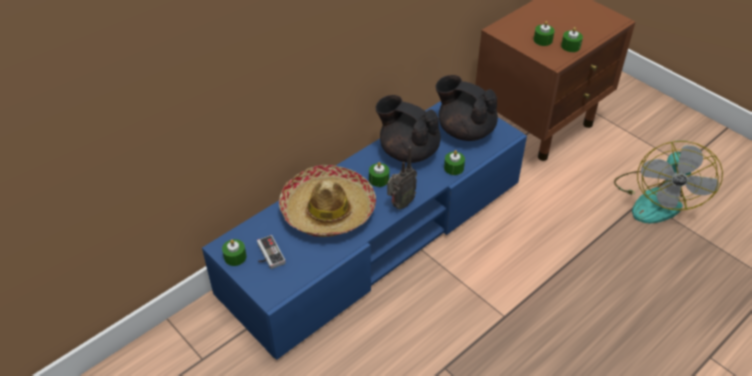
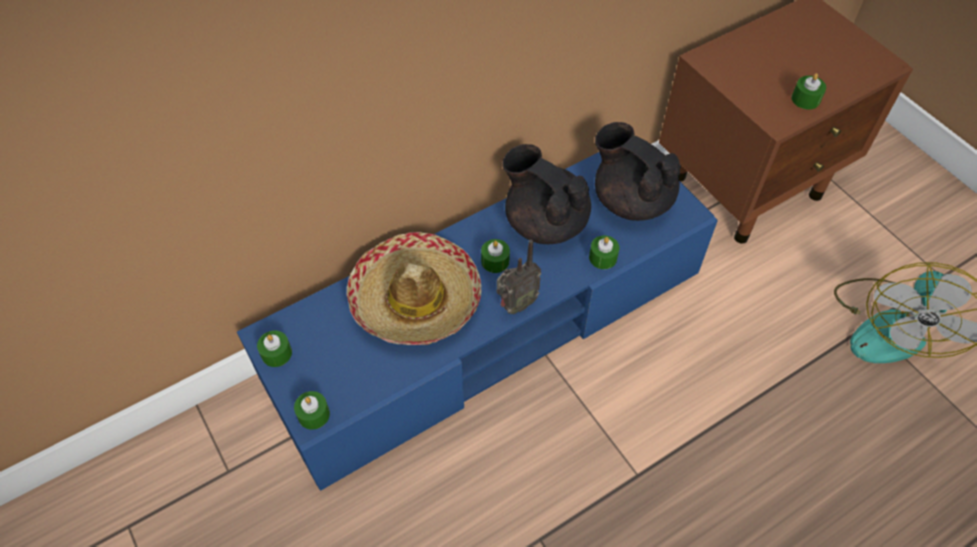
camera: 10 degrees right, 10 degrees up
game controller [257,235,286,269] -> none
green candle [533,21,555,46] -> green candle moved to [294,391,330,430]

